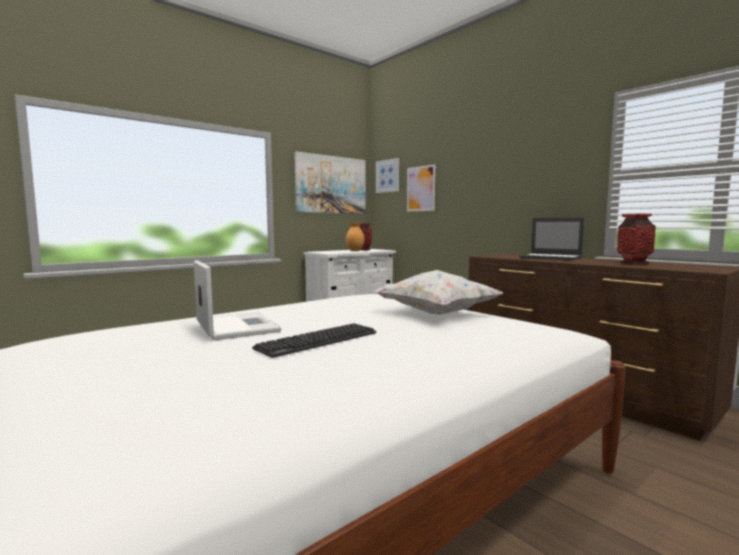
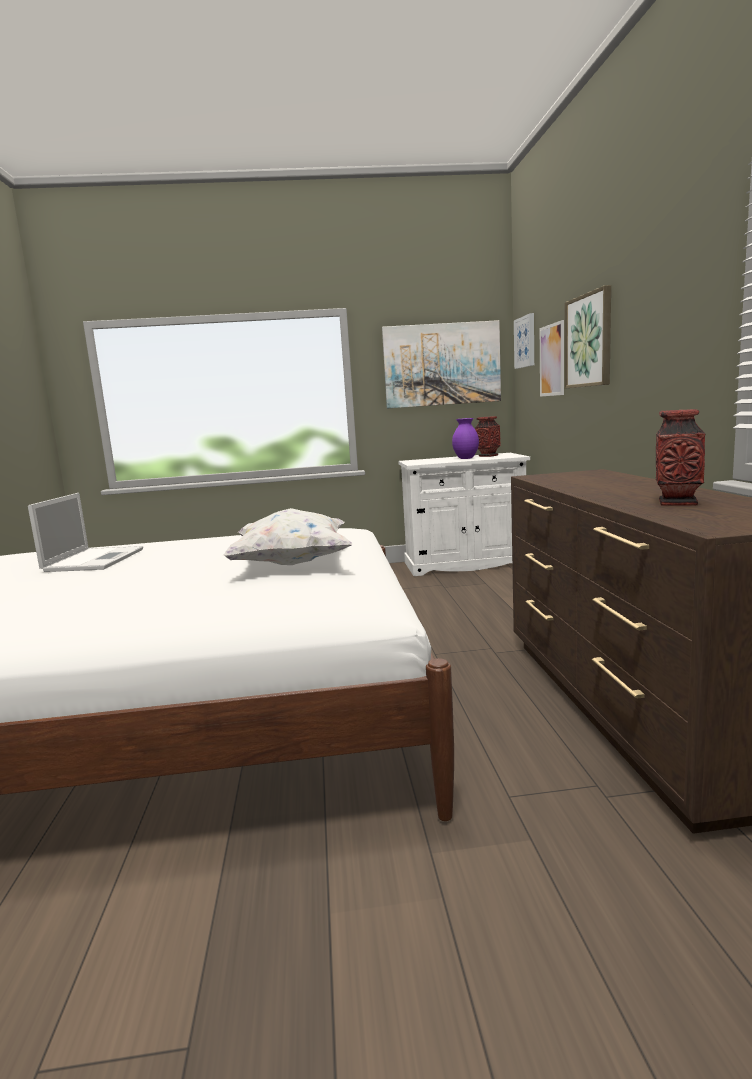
camera: 35 degrees right, 5 degrees up
keyboard [252,323,376,358] -> none
brown vase [346,223,365,251] -> purple vase [452,418,479,459]
laptop [520,218,584,261] -> none
none -> picture [565,285,611,389]

